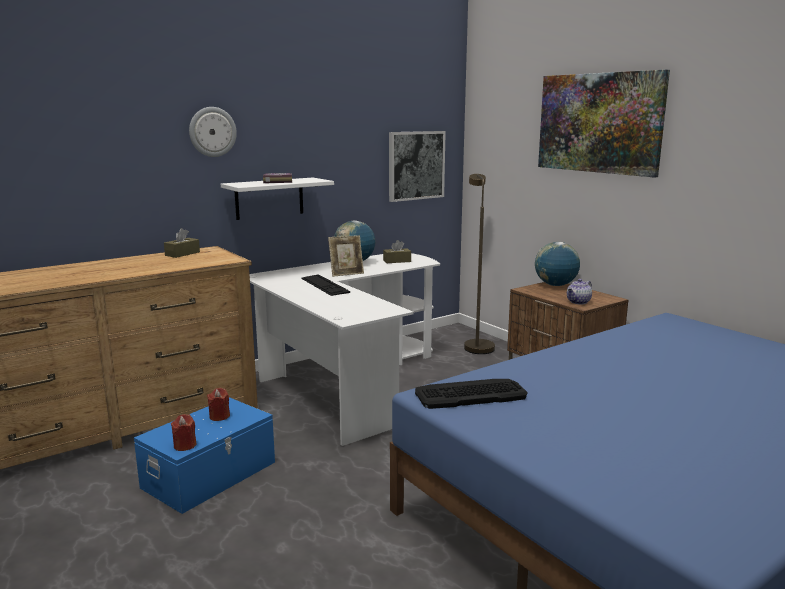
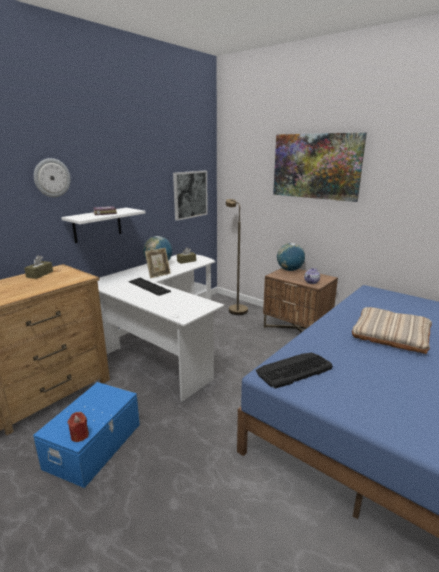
camera: 15 degrees left, 5 degrees up
red candle [207,388,230,421] -> none
none -> beige pillow [352,307,432,354]

